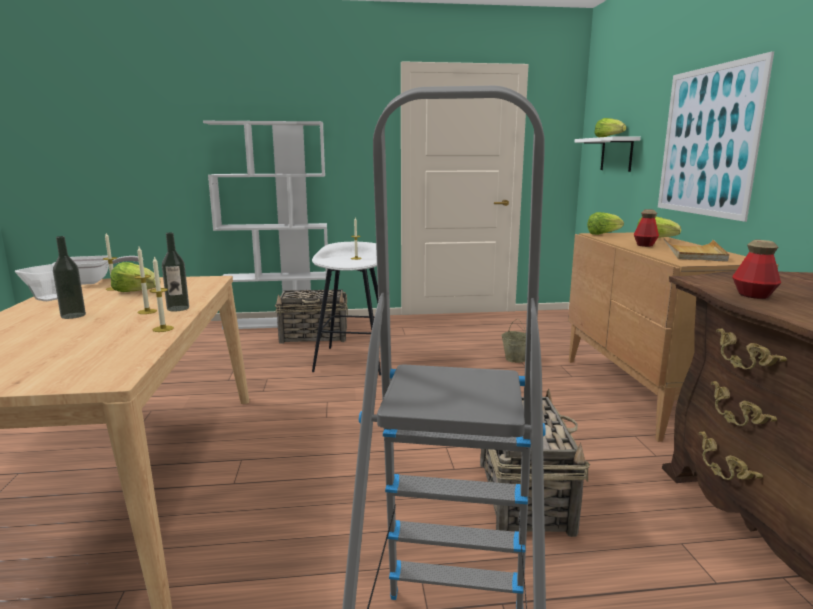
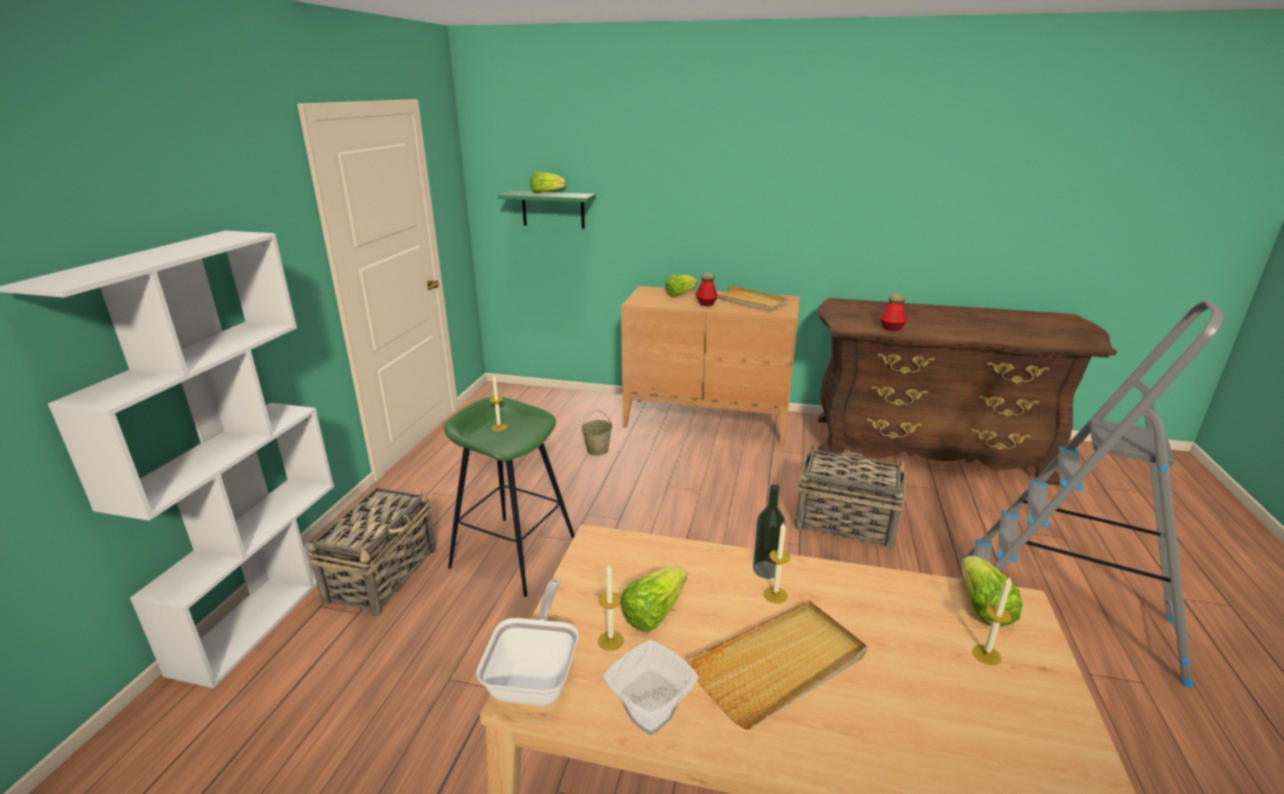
camera: 70 degrees left, 10 degrees up
bottle [53,236,86,319] -> beige tray [687,601,867,730]
candle [149,256,174,332] -> candle moved to [972,577,1012,666]
white stool [312,242,381,375] -> green stool [444,396,575,597]
white shelf [575,136,641,172] -> green shelf [498,191,596,228]
lettuce [587,212,624,235] -> lettuce moved to [962,555,1023,626]
picture [658,51,774,222] -> none

